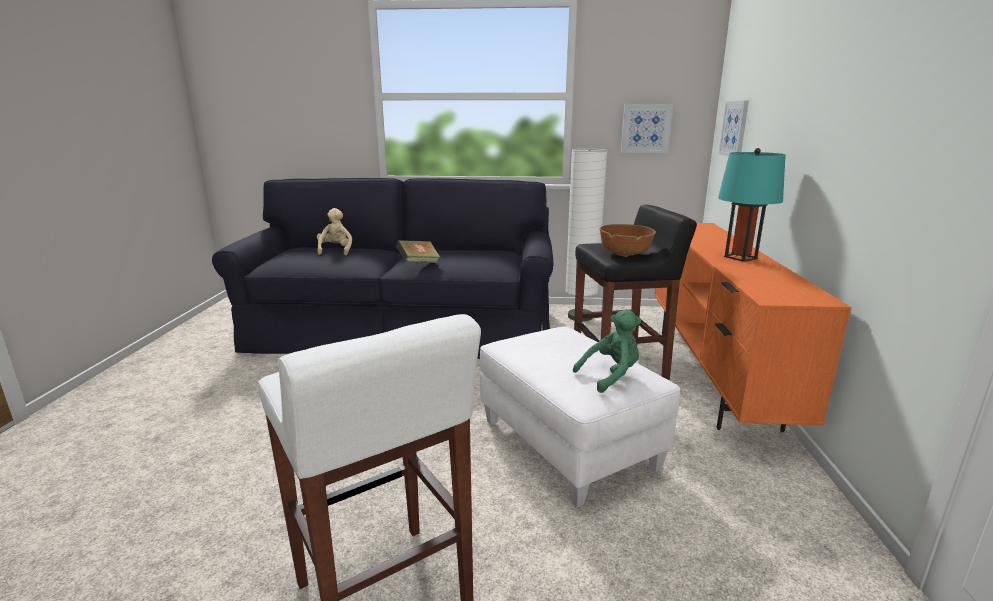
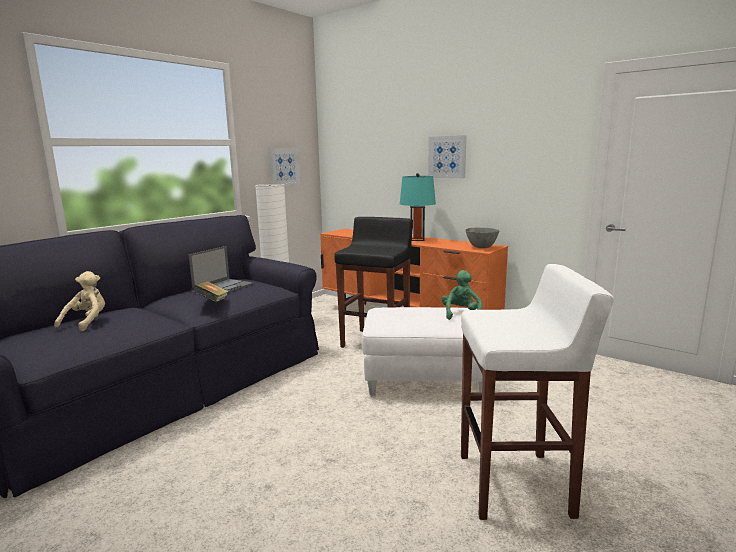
camera: 55 degrees left, 5 degrees down
beige plush toy [317,208,352,255] -> beige plush toy turned 75 degrees clockwise [54,271,105,331]
brown bowl [599,224,656,257] -> none
picture [719,101,749,156] -> picture moved to [428,135,467,178]
none -> laptop [188,246,254,293]
none -> grey bowl [465,227,499,248]

